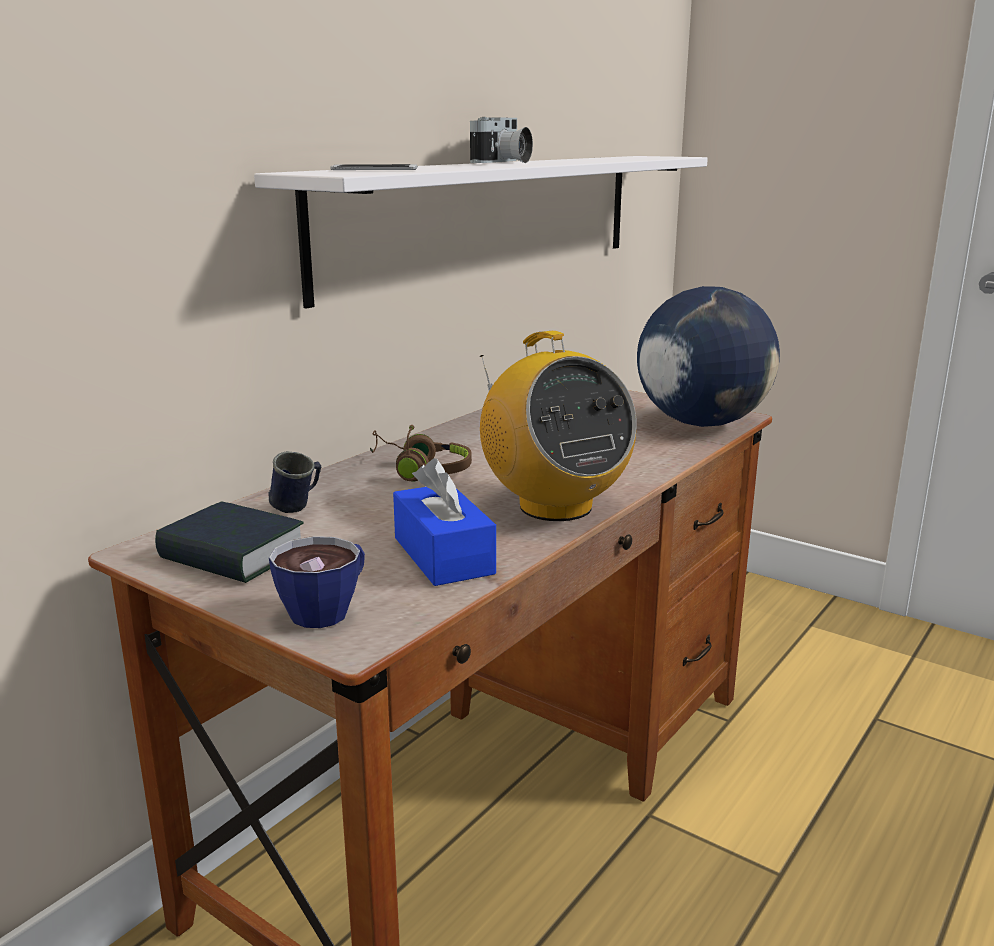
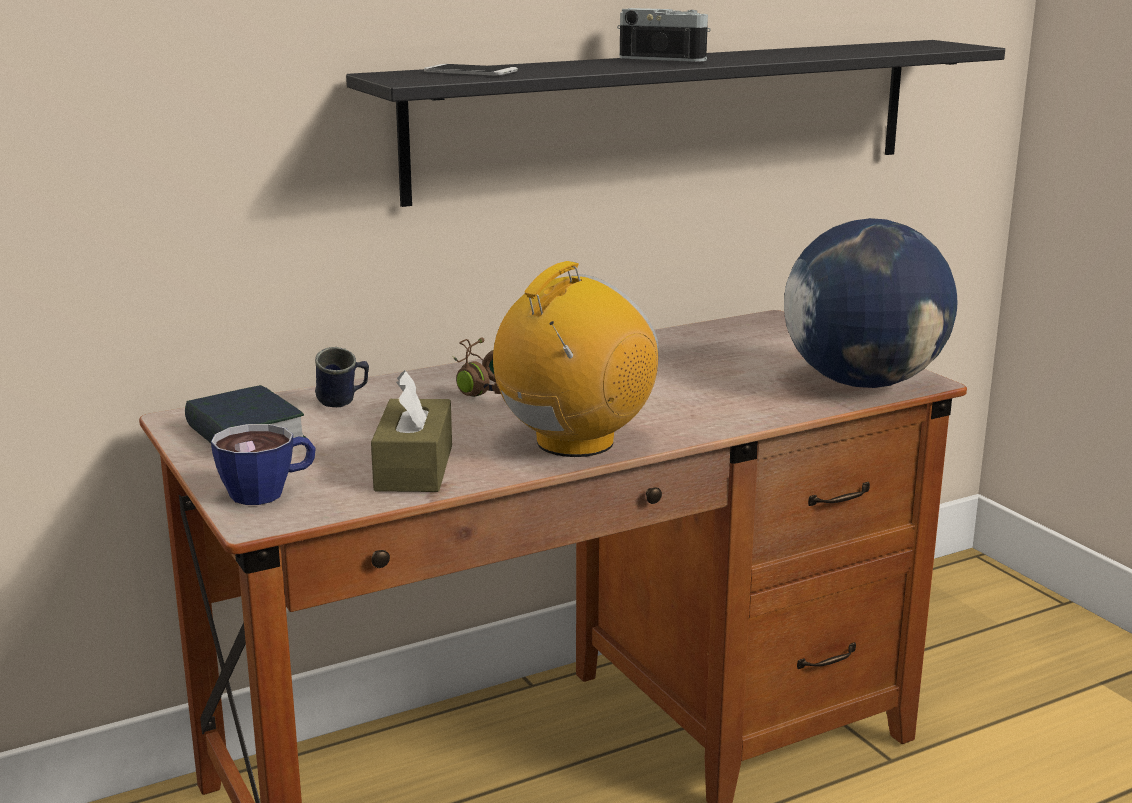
camera: 25 degrees right, 0 degrees up
white shelf [254,156,708,309] -> black shelf [346,40,1005,207]
blue tissue box [393,458,496,586] -> brown tissue box [371,370,452,492]
camera [470,117,533,163] -> camera turned 120 degrees counterclockwise [617,8,711,62]
radio [480,331,637,521] -> radio turned 135 degrees counterclockwise [493,261,659,457]

